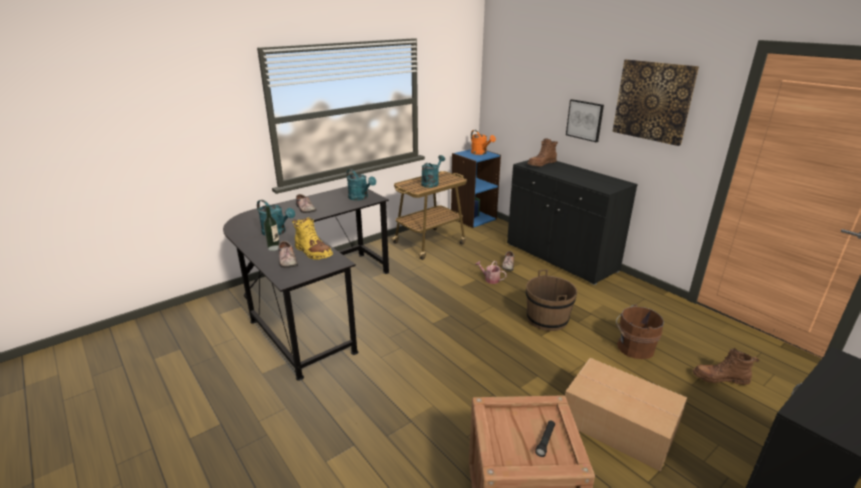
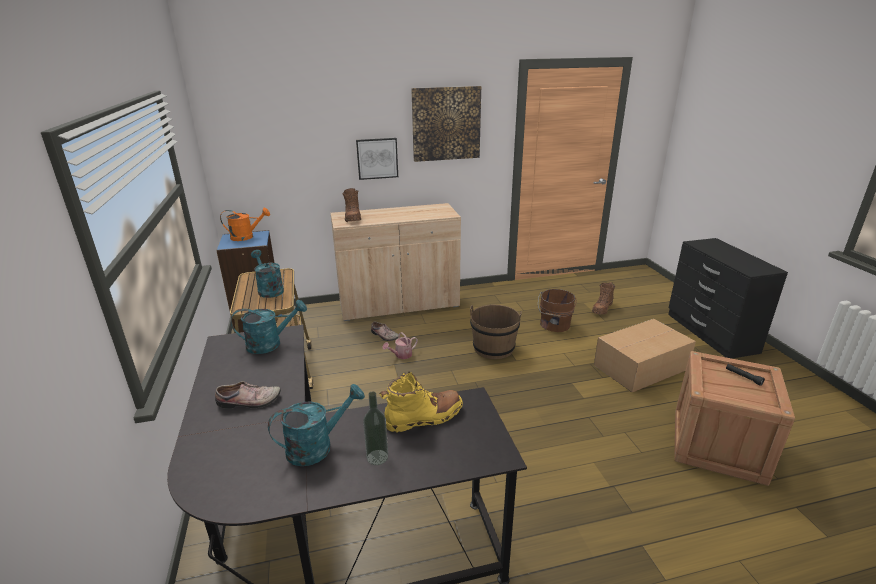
camera: 65 degrees left, 0 degrees up
shoe [278,241,298,268] -> none
black cabinet [507,160,638,285] -> beige cabinet [330,203,461,321]

